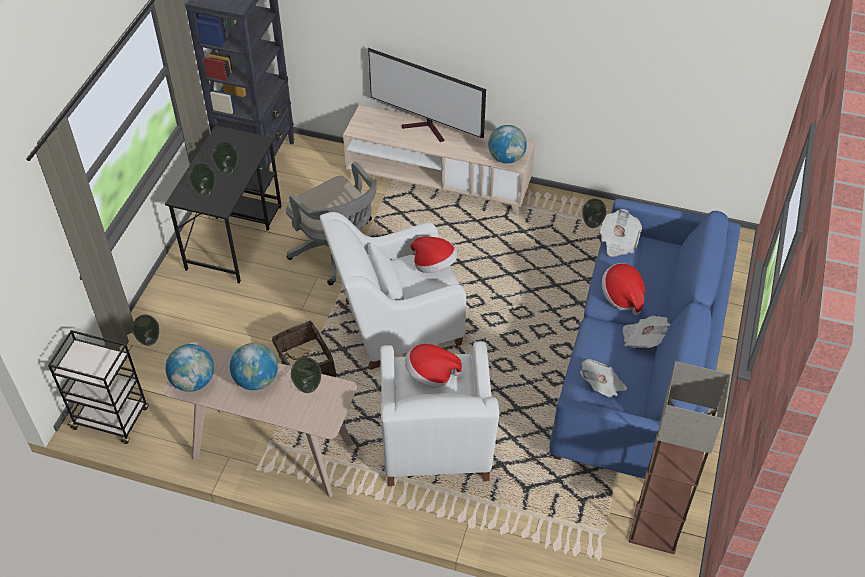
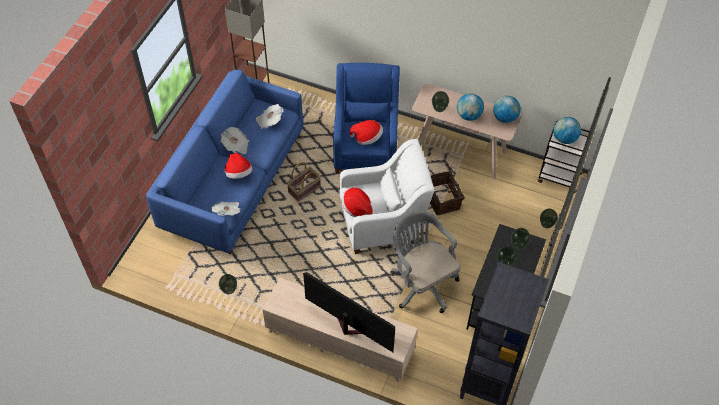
camera: 175 degrees left, 5 degrees up
white armchair [380,341,499,486] -> blue armchair [333,63,400,173]
globe [488,125,527,164] -> globe moved to [553,117,581,144]
none -> basket [287,162,321,202]

